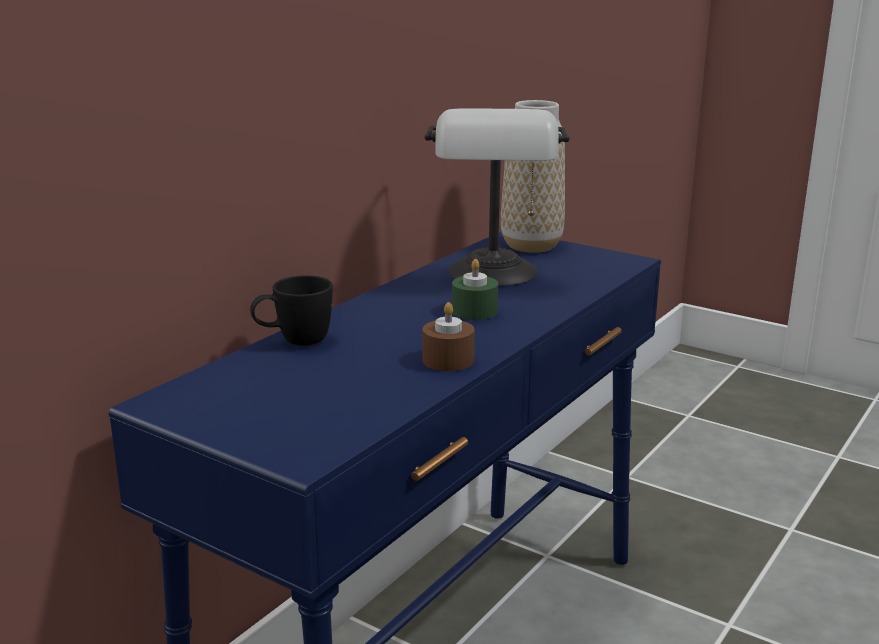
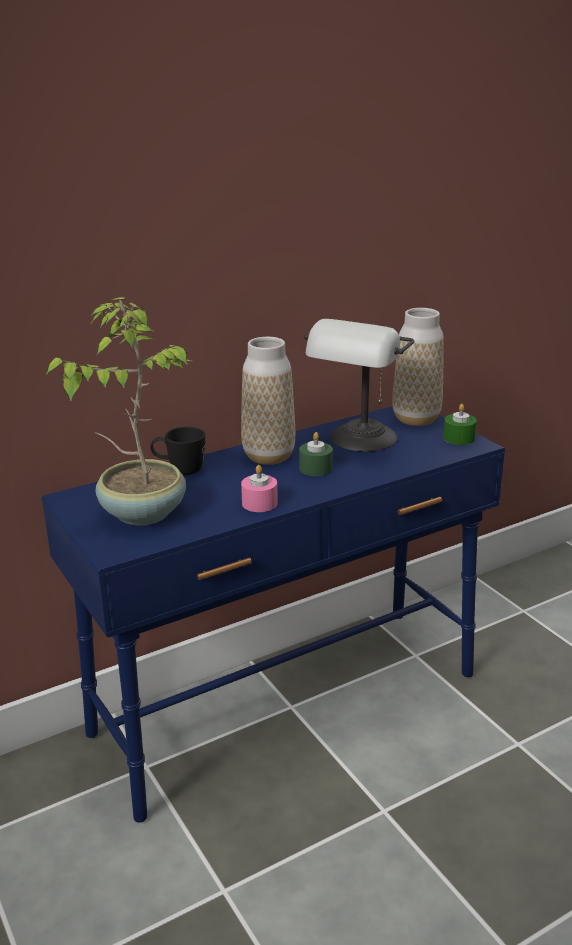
camera: 25 degrees right, 5 degrees up
brown candle [422,302,475,371] -> pink candle [241,465,278,512]
none -> potted plant [47,297,191,526]
none -> vase [241,337,295,465]
none -> green candle [443,404,477,445]

